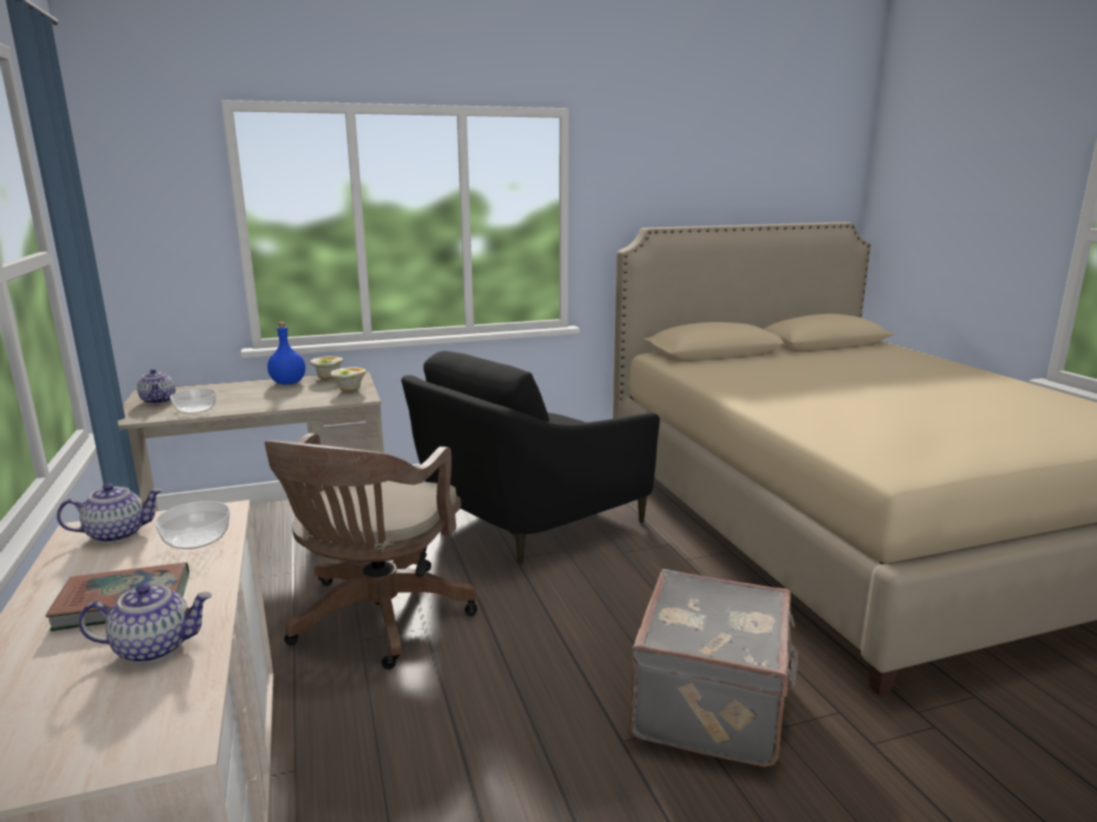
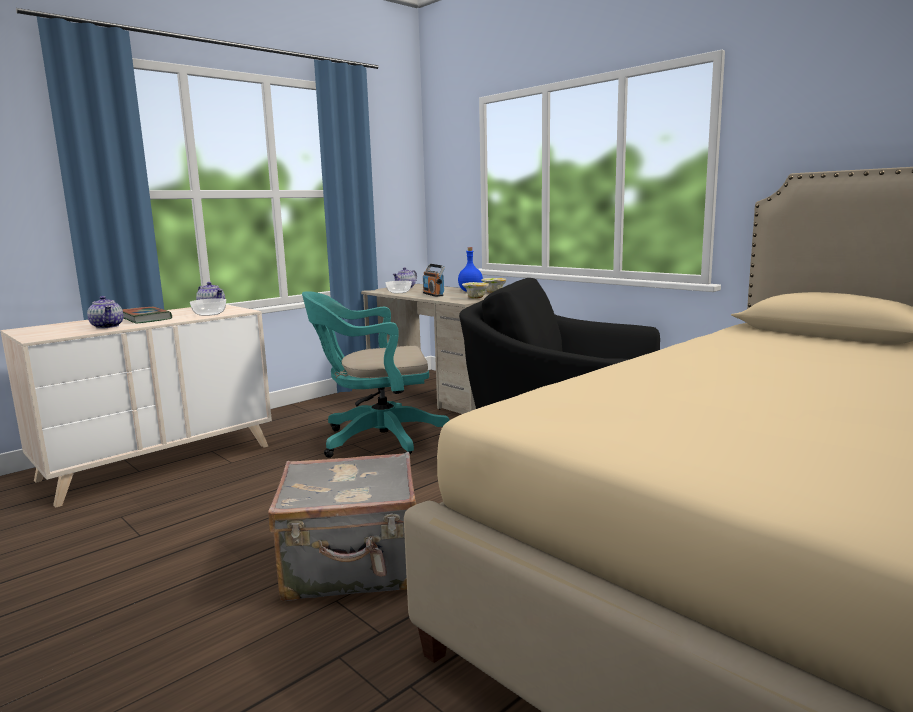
camera: 65 degrees right, 5 degrees down
brown office chair [264,433,477,670] -> turquoise office chair [302,291,450,458]
none -> radio [423,264,445,297]

